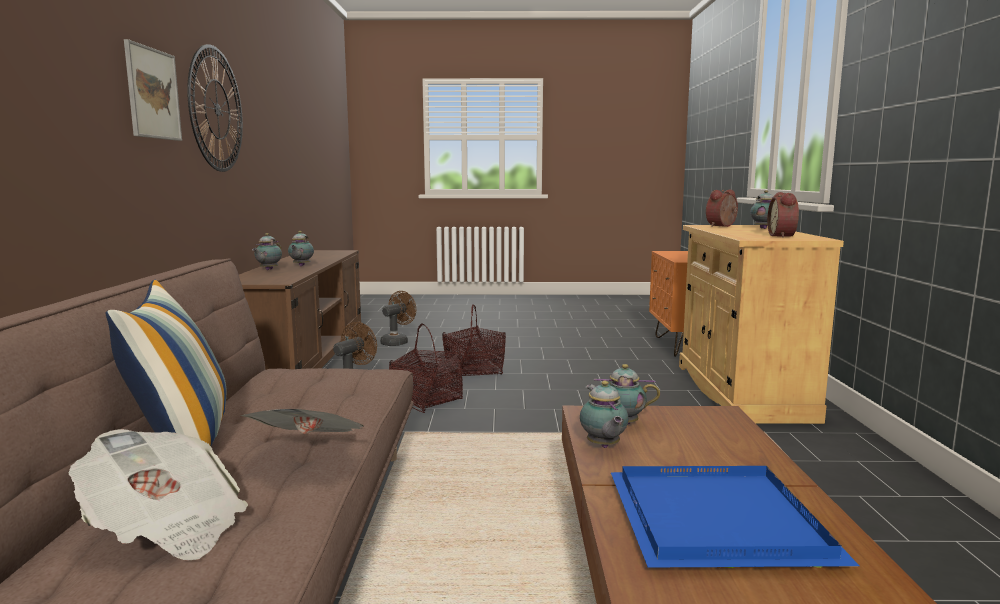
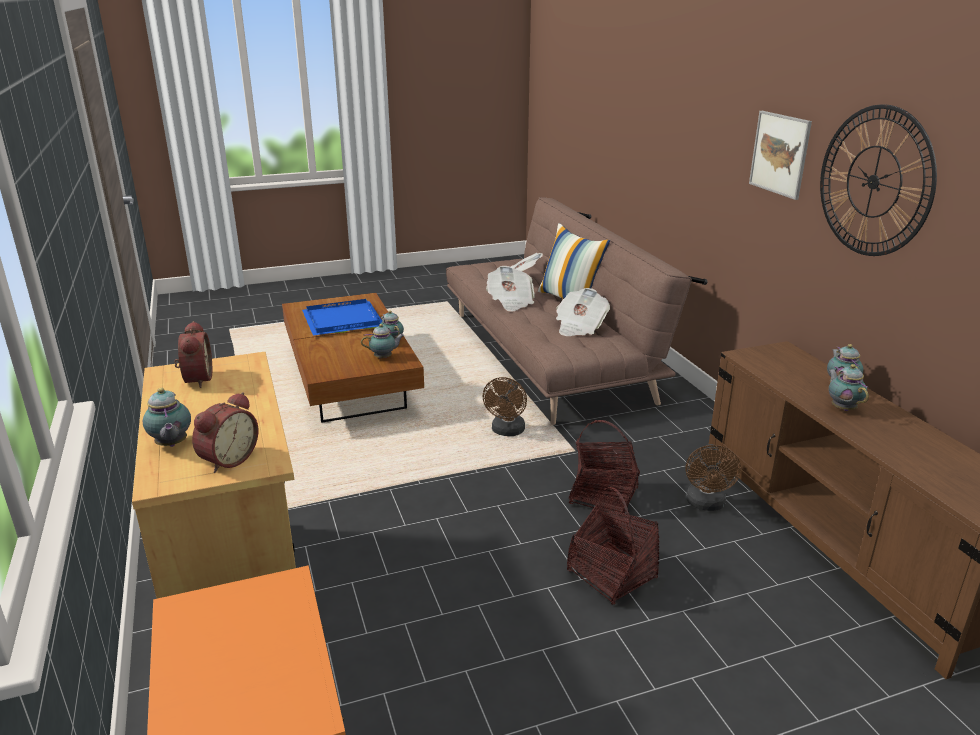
camera: 160 degrees right, 15 degrees up
brown fan [380,291,416,346] -> brown fan moved to [483,377,527,436]
none -> newspaper [556,288,610,336]

